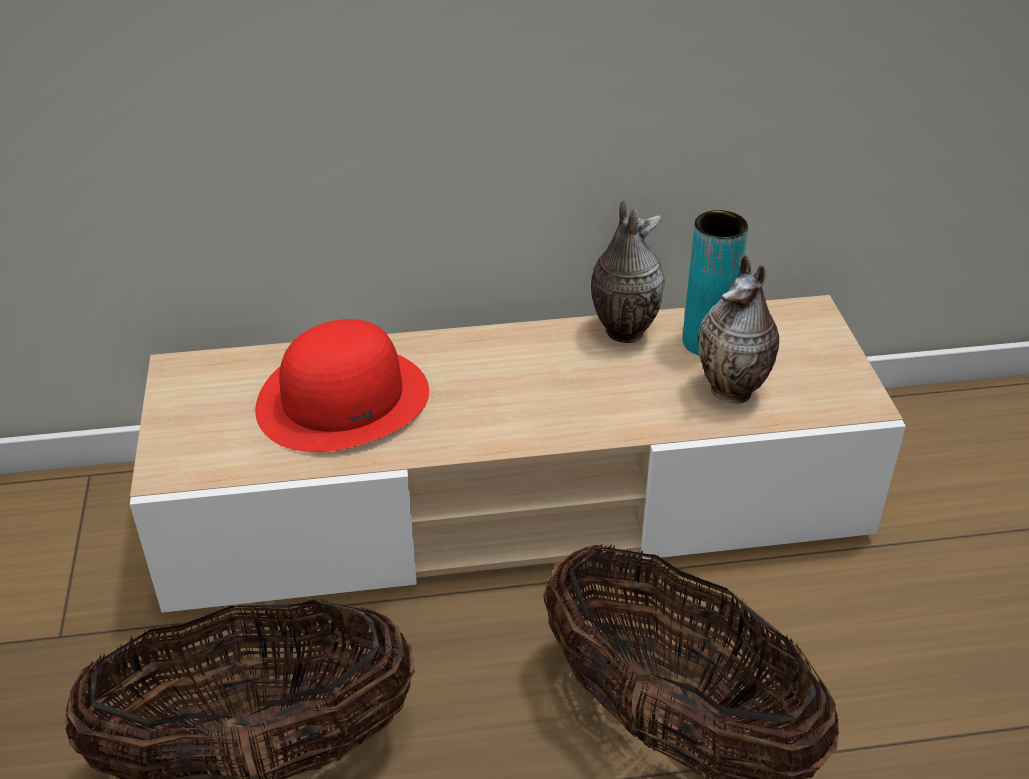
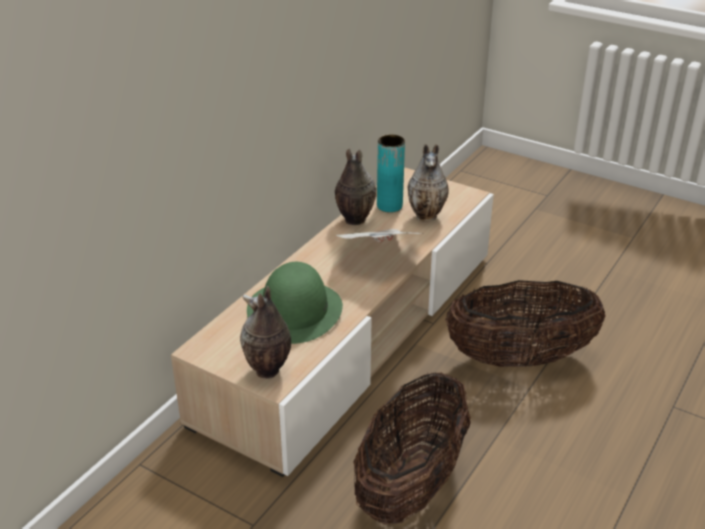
camera: 50 degrees left, 5 degrees down
red hat [255,319,429,452] -> green hat [247,262,343,344]
none -> vase [240,286,291,378]
none -> newspaper [336,229,422,243]

